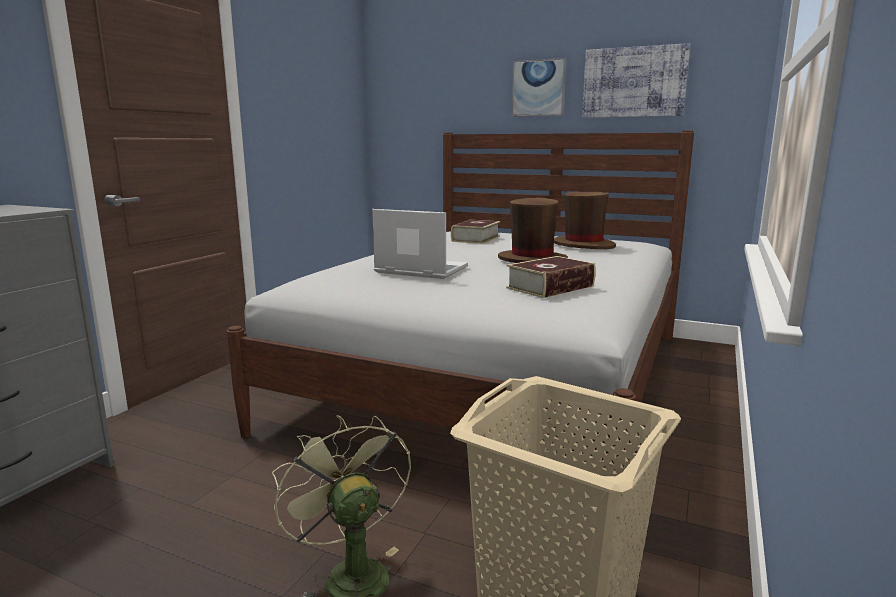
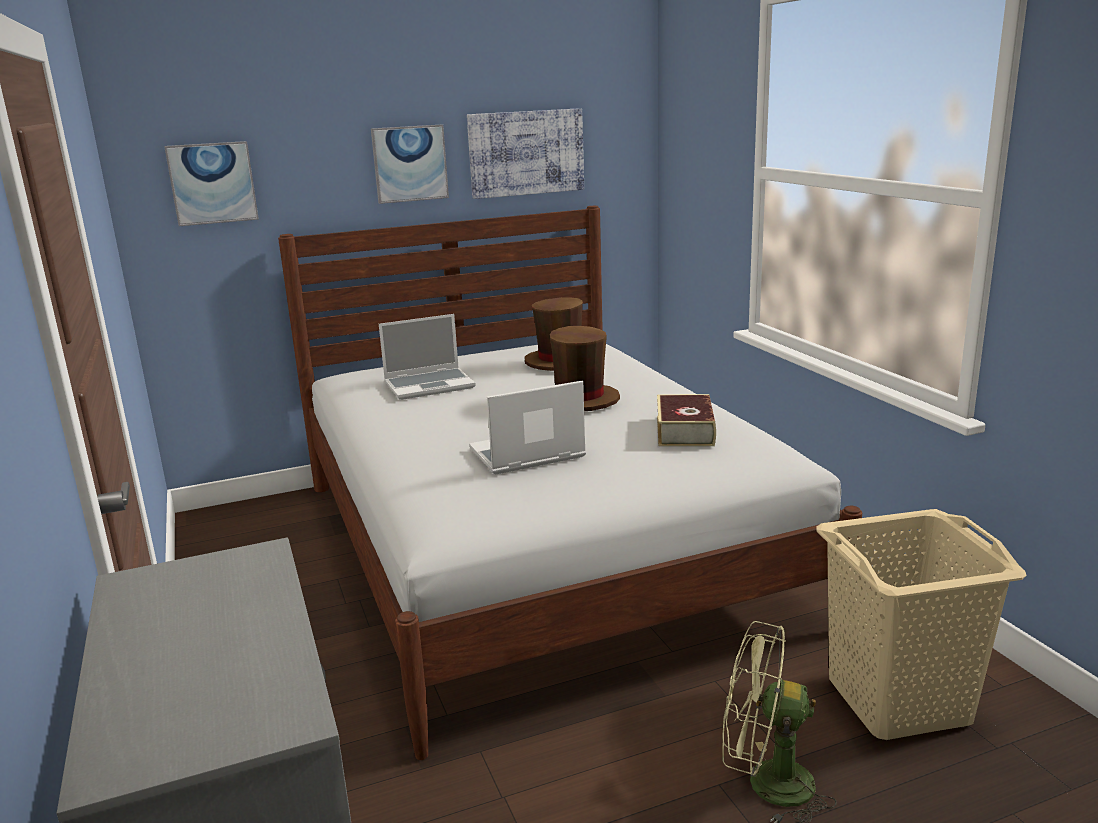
camera: 45 degrees left, 5 degrees up
book [451,220,500,244] -> laptop [379,314,476,400]
none -> picture [164,141,259,226]

